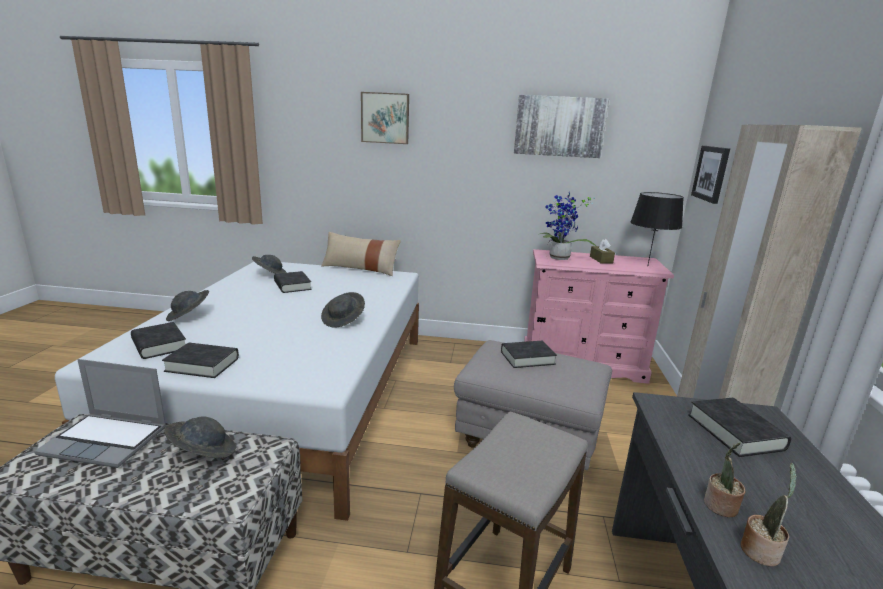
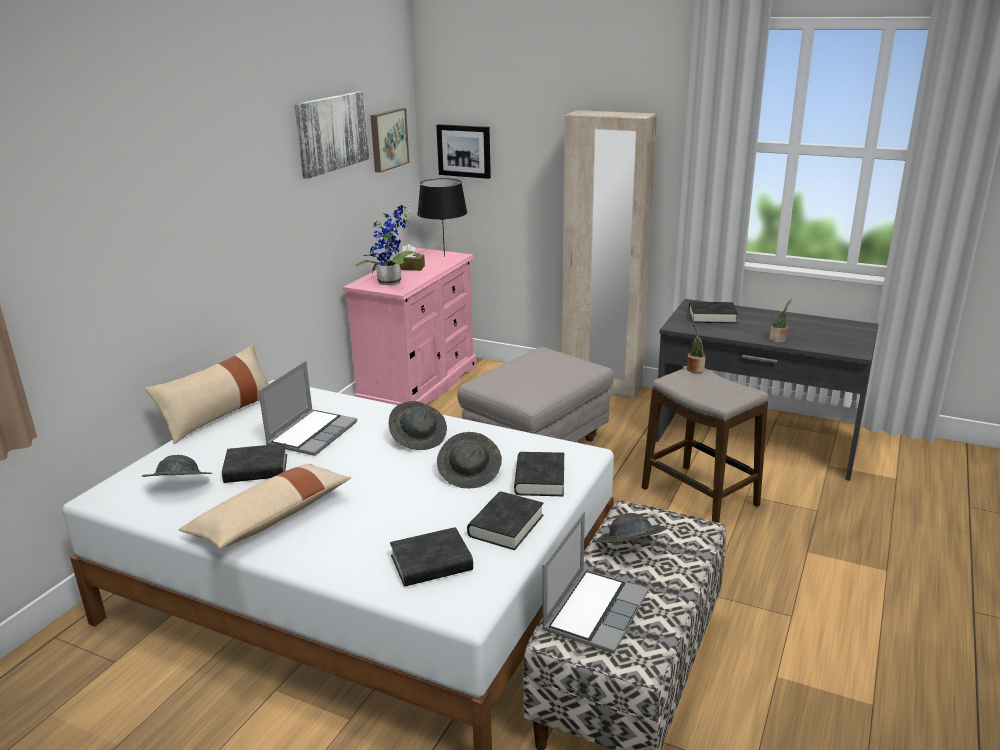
camera: 70 degrees left, 5 degrees up
grey hat [166,290,209,321] -> grey hat moved to [437,432,502,488]
picture [361,92,409,144] -> picture moved to [370,108,409,173]
black book [501,341,557,368] -> black book moved to [514,452,564,496]
potted plant [741,463,797,567] -> potted plant moved to [687,321,706,373]
none -> beige pillow [179,464,351,548]
none -> laptop [259,361,357,456]

